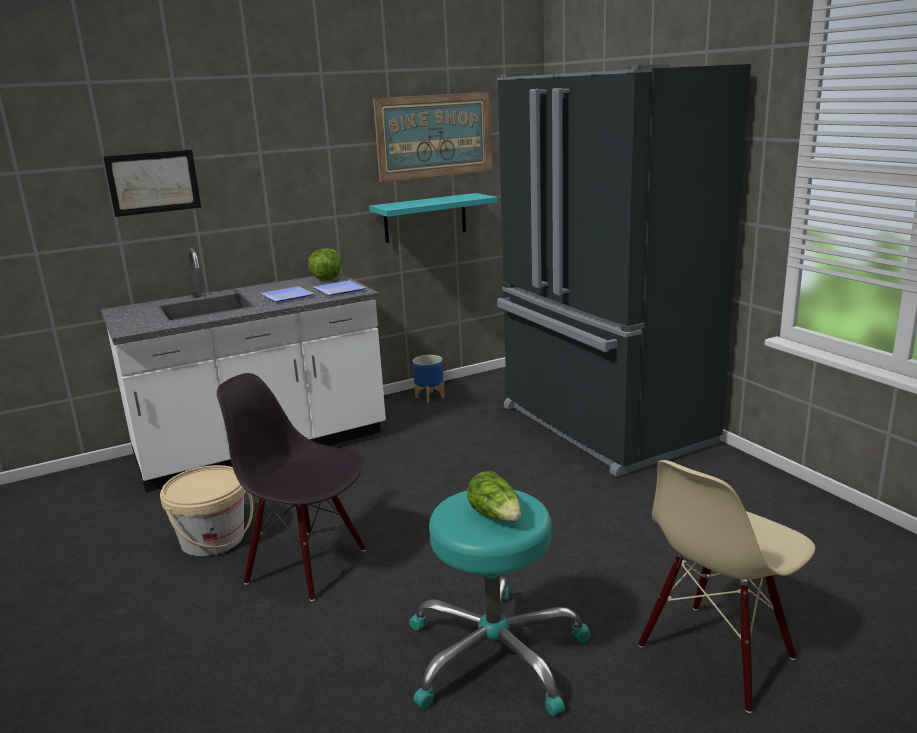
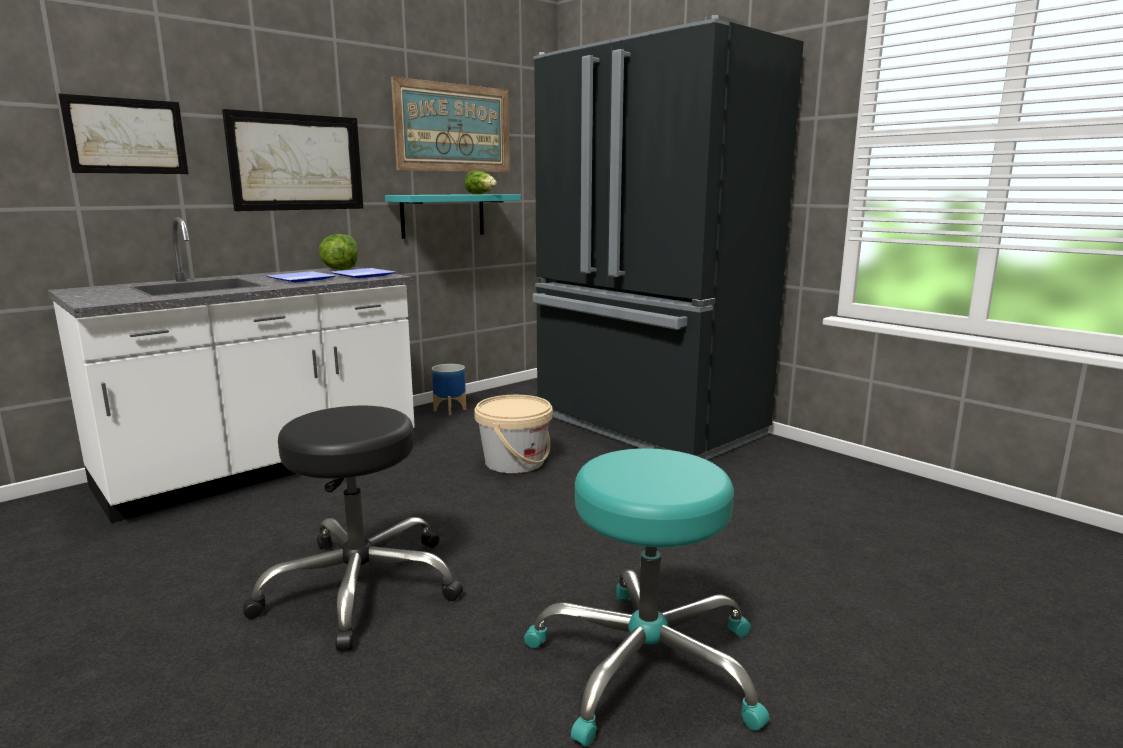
camera: 15 degrees left, 5 degrees down
beige bucket [160,465,253,556] -> beige bucket moved to [474,395,553,473]
black chair [217,373,366,601] -> black stool [243,406,463,651]
lettuce [467,471,521,521] -> lettuce moved to [465,171,497,194]
beige chair [638,460,815,713] -> none
none -> picture [222,109,363,211]

